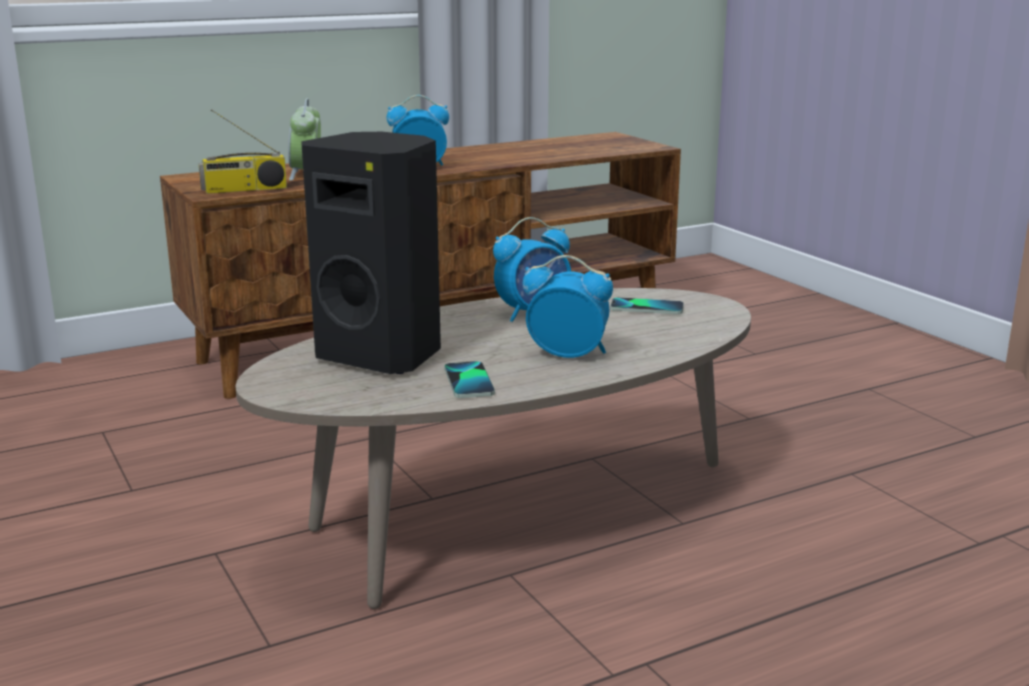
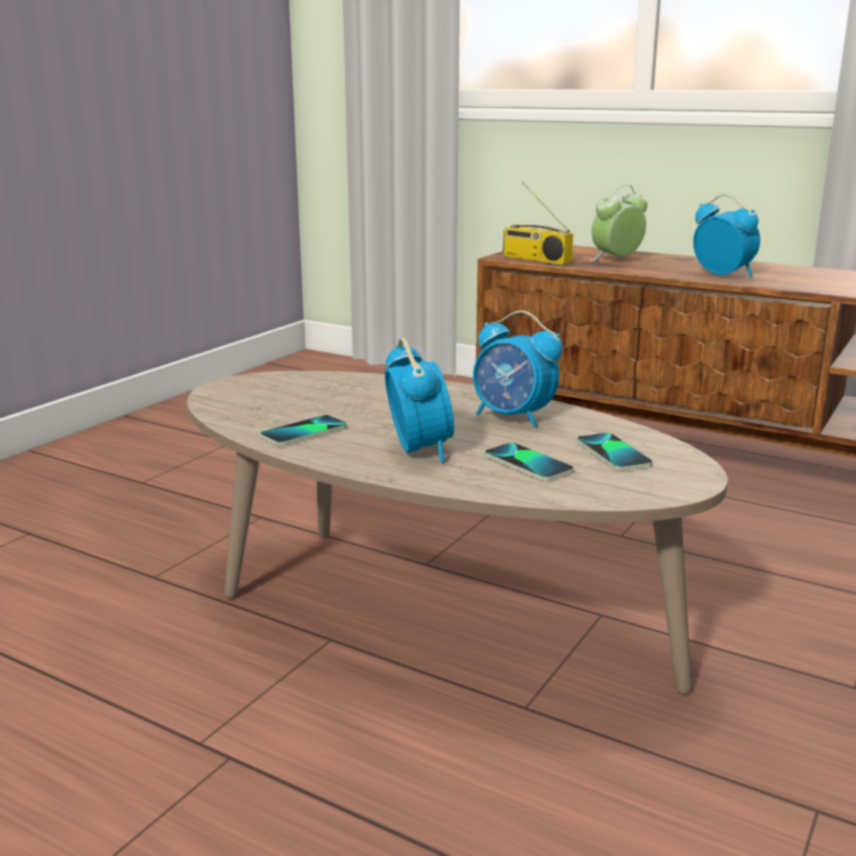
camera: 60 degrees right, 0 degrees up
black speaker [301,132,441,374] -> none
none -> phone [485,443,574,481]

